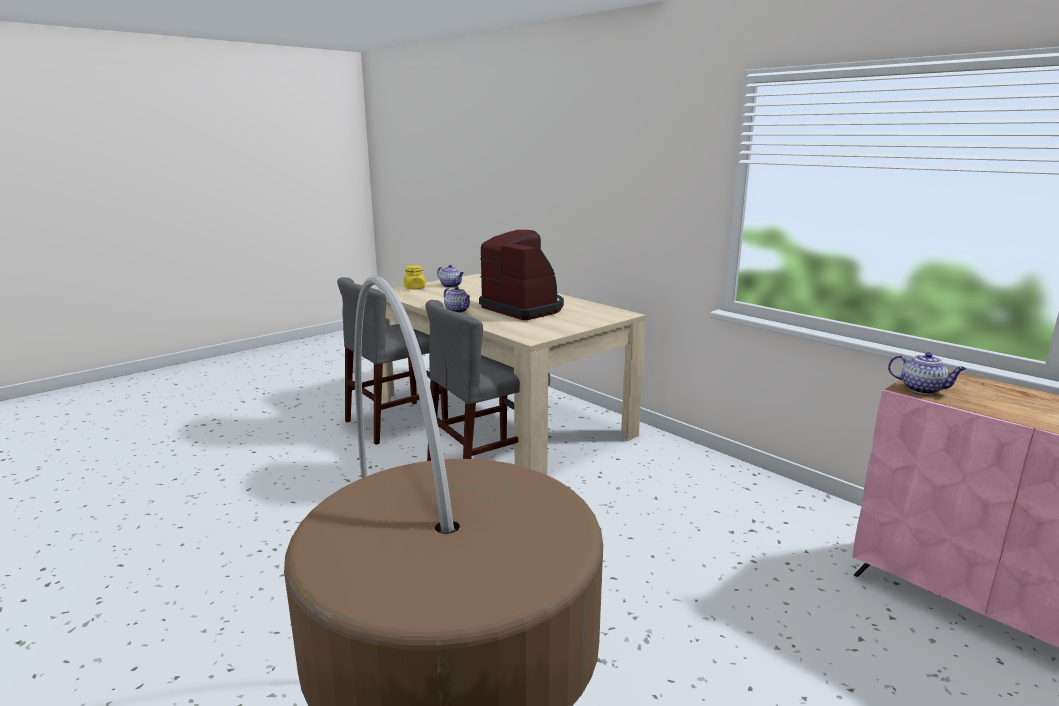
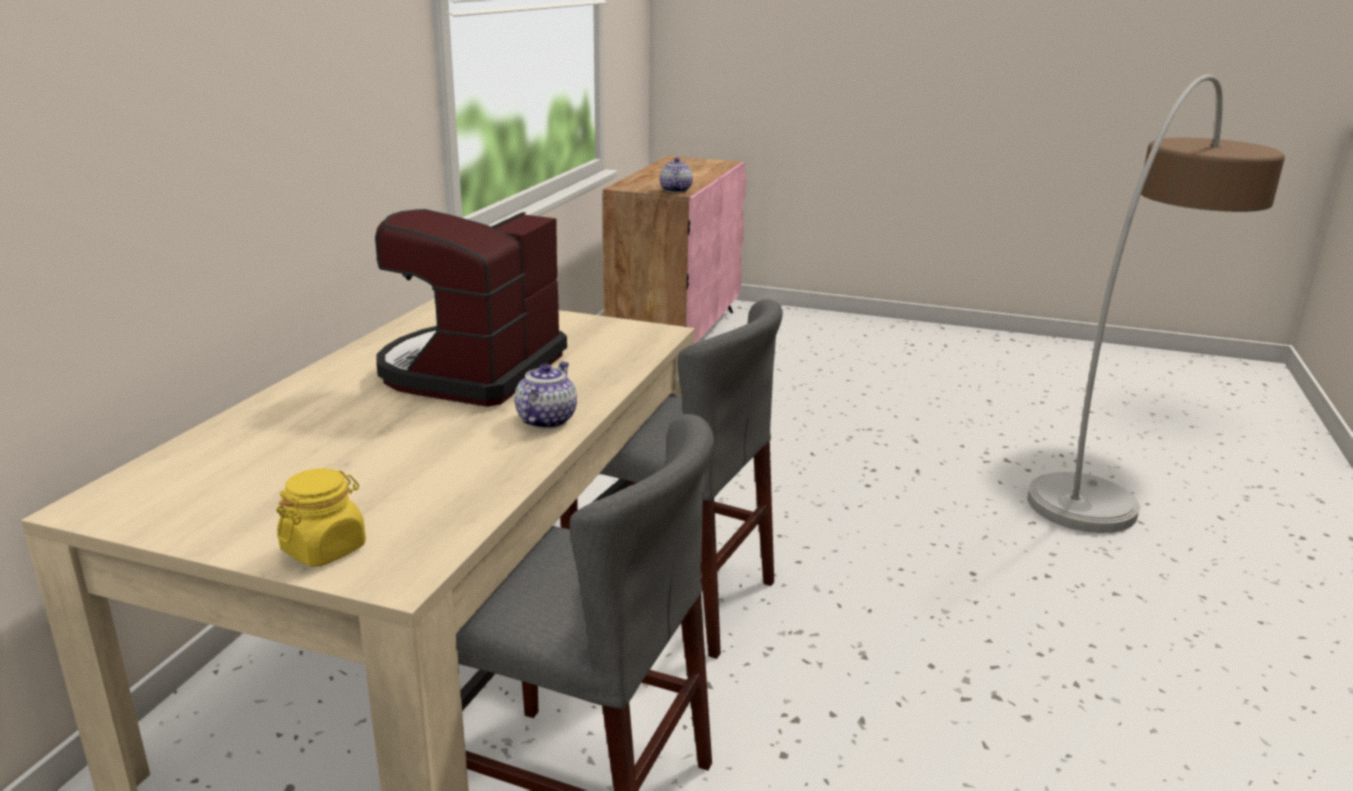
camera: 120 degrees left, 5 degrees up
teapot [437,265,464,288] -> none

